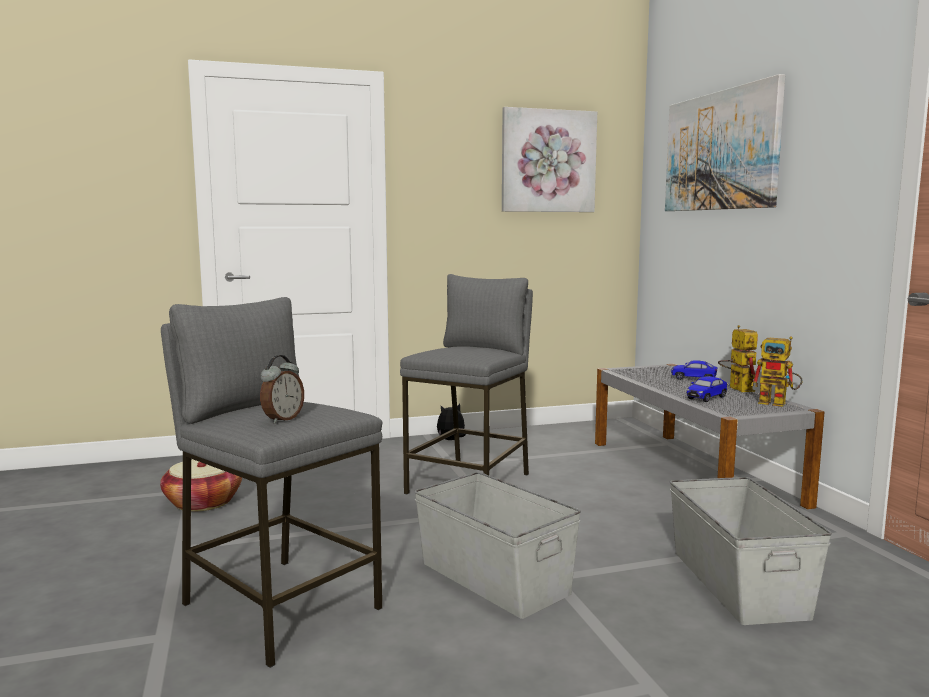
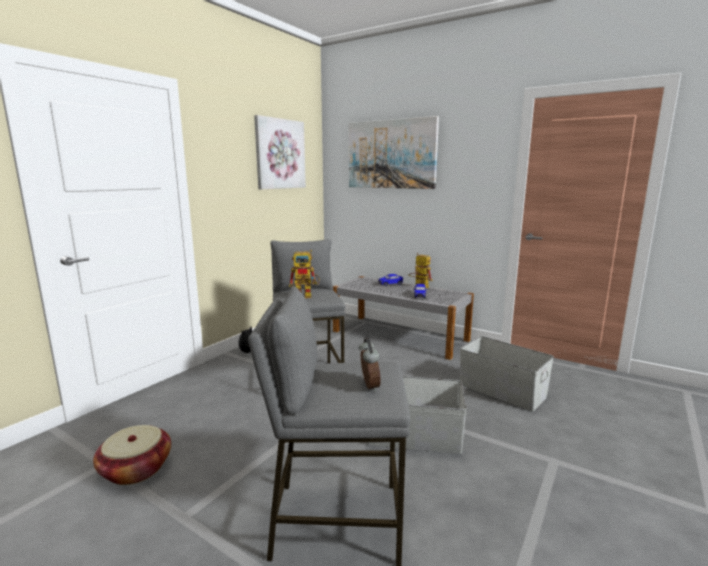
camera: 40 degrees left, 5 degrees up
toy robot [751,336,803,407] -> toy robot moved to [289,250,320,298]

